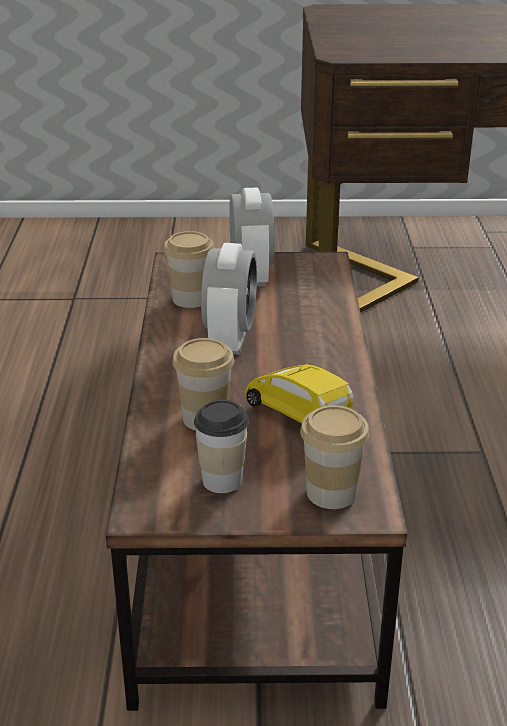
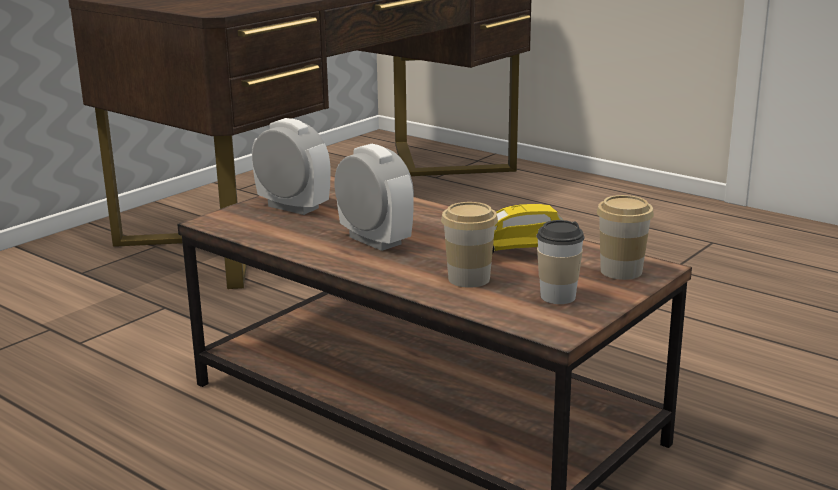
camera: 50 degrees left, 10 degrees down
cup [164,231,214,308] -> none

